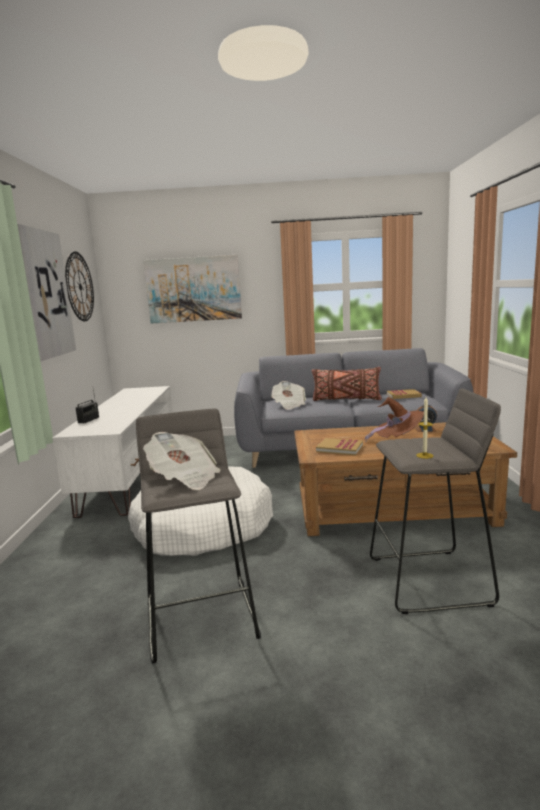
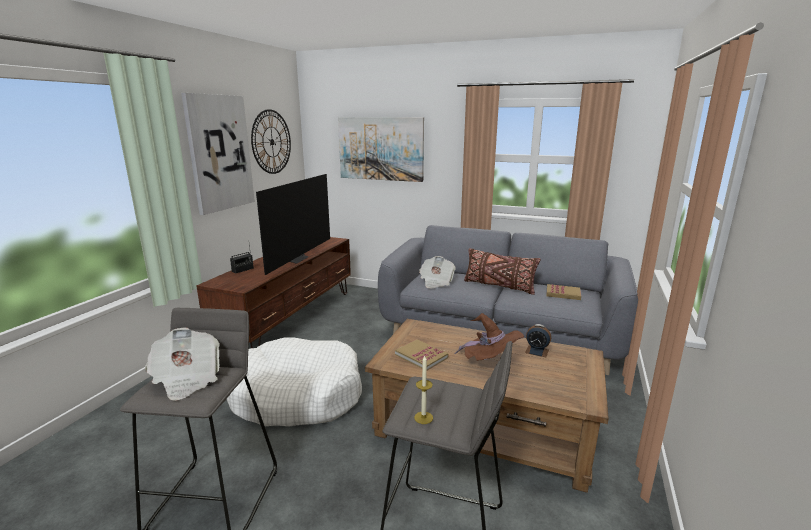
camera: 20 degrees right, 5 degrees up
white tv stand [52,386,173,518] -> brown tv stand [196,237,351,348]
none -> television [256,174,330,275]

